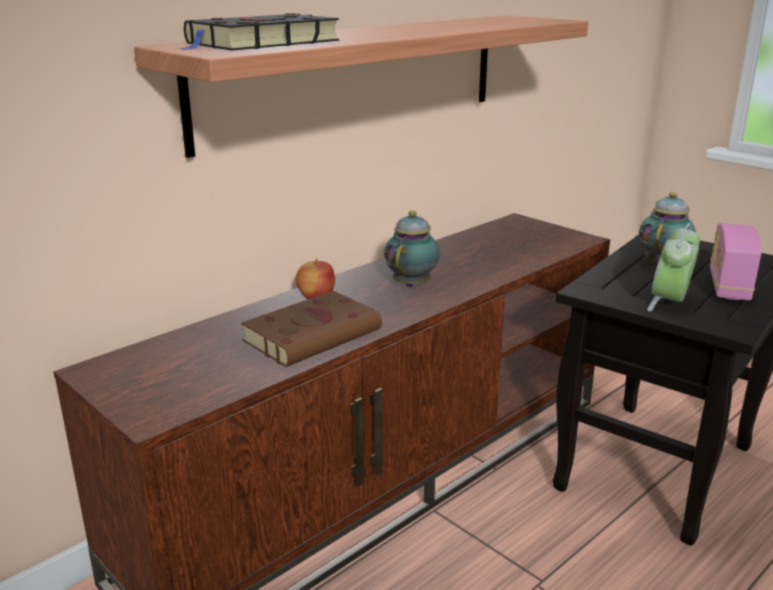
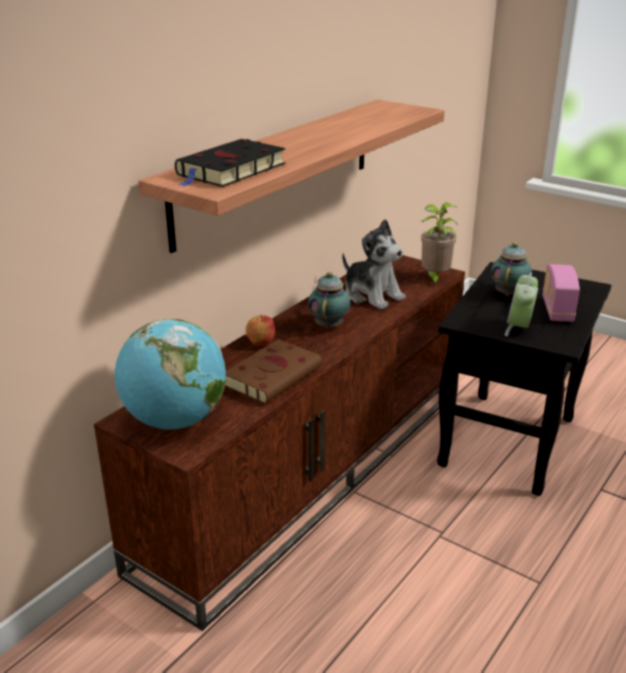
camera: 10 degrees left, 5 degrees up
none -> globe [115,319,226,430]
none -> plush toy [342,219,406,310]
none -> potted plant [421,203,458,286]

